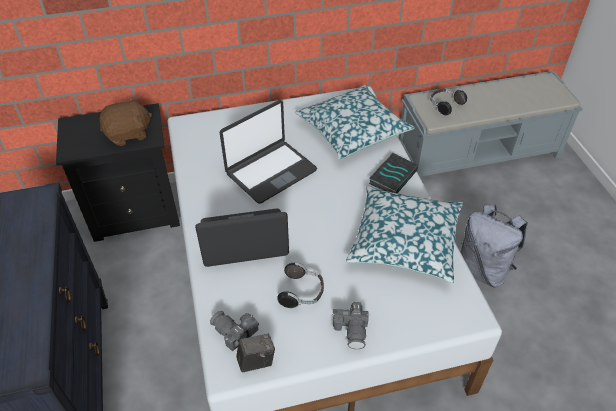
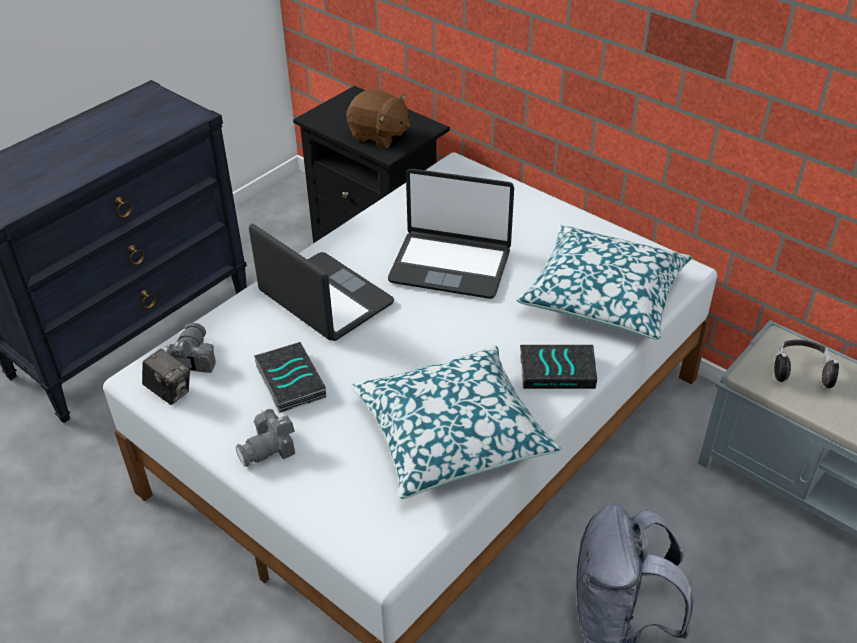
camera: 55 degrees right, 5 degrees down
headphones [277,263,324,308] -> book [254,342,326,413]

